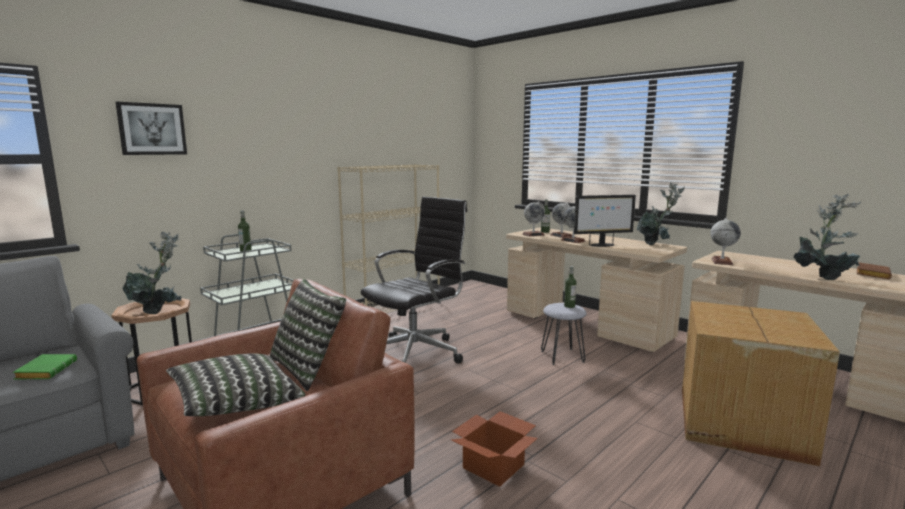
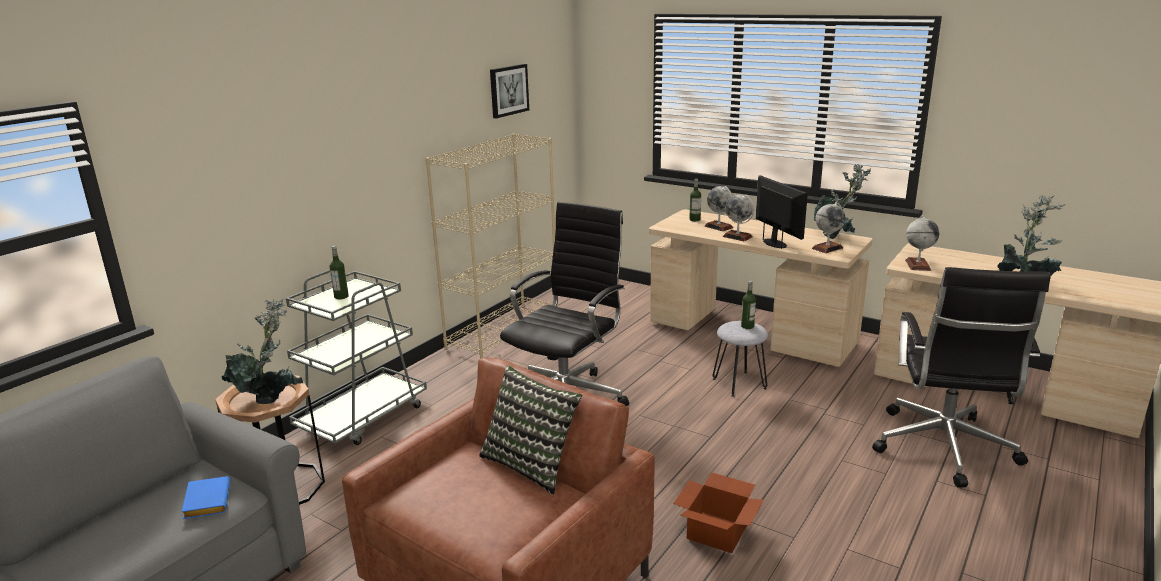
camera: 10 degrees left, 10 degrees up
green book [13,354,77,379] -> blue book [182,476,231,519]
picture [116,102,187,155] -> picture moved to [490,64,529,118]
pillow [166,353,305,416] -> none
globe [522,201,545,237] -> globe moved to [812,202,845,253]
monitor [574,195,636,247] -> monitor turned 90 degrees counterclockwise [756,175,808,249]
cardboard box [682,301,840,466] -> black office chair [872,267,1051,488]
brown book [857,262,892,279] -> none

